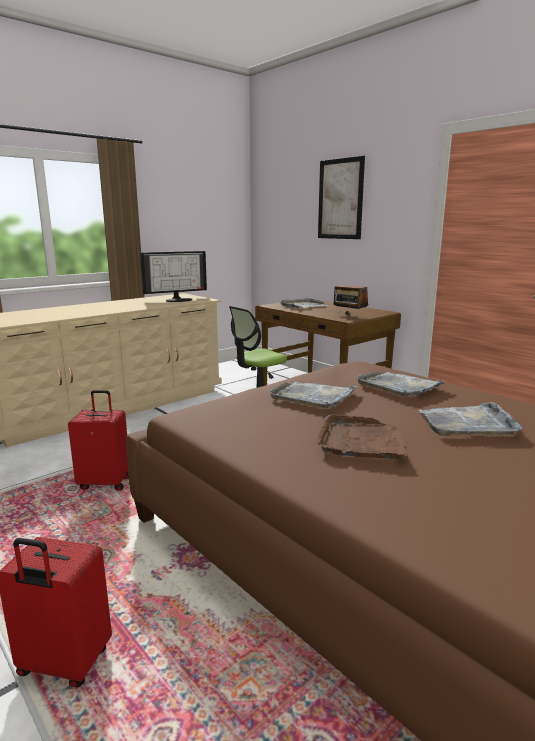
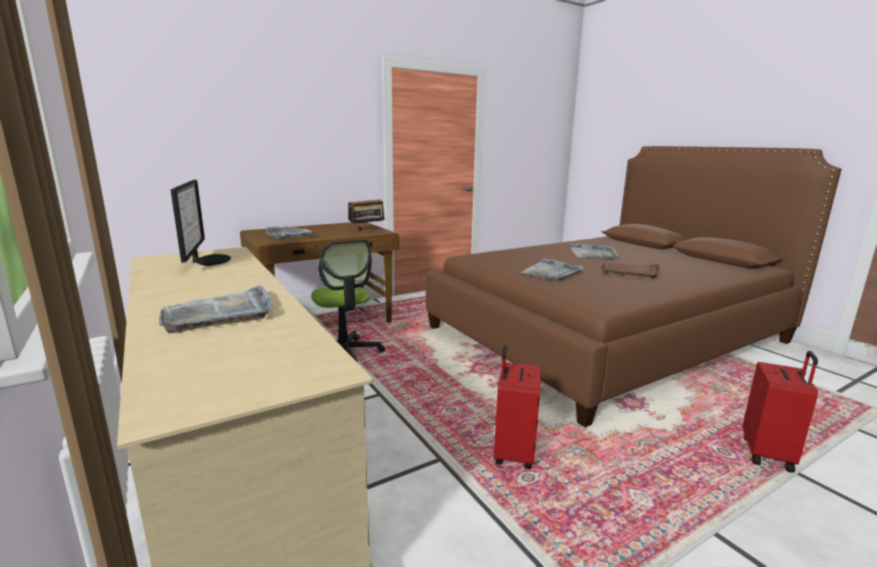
camera: 80 degrees left, 0 degrees up
picture [318,156,365,239] -> none
grey tray [356,371,445,397] -> grey tray moved to [159,285,273,333]

